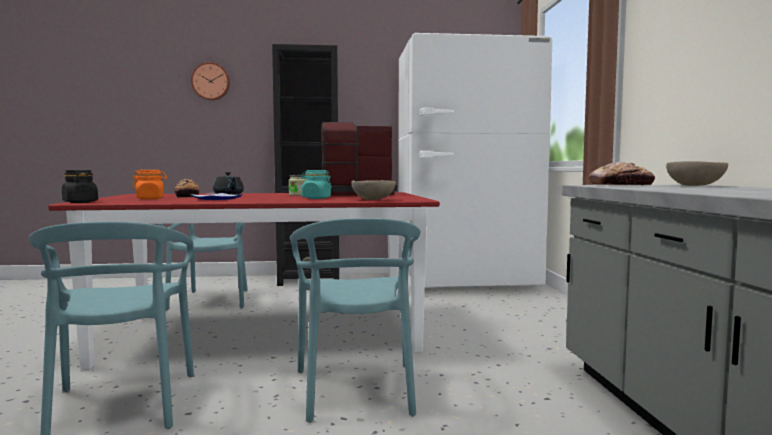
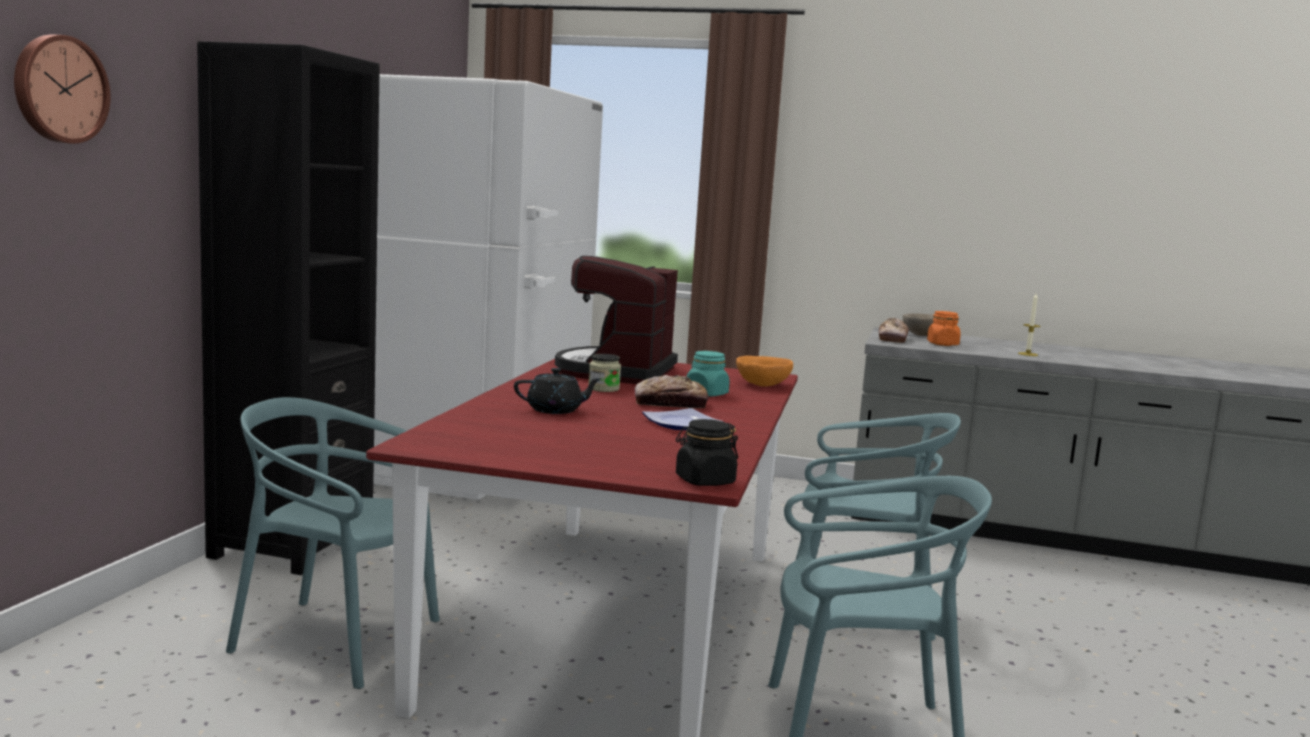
camera: 70 degrees left, 5 degrees up
orange jar [132,170,167,199] -> orange jar moved to [927,311,961,346]
bread [174,179,200,197] -> bread moved to [635,375,708,409]
beige bowl [351,180,396,200] -> orange bowl [736,356,793,387]
none -> candle [1018,294,1040,356]

